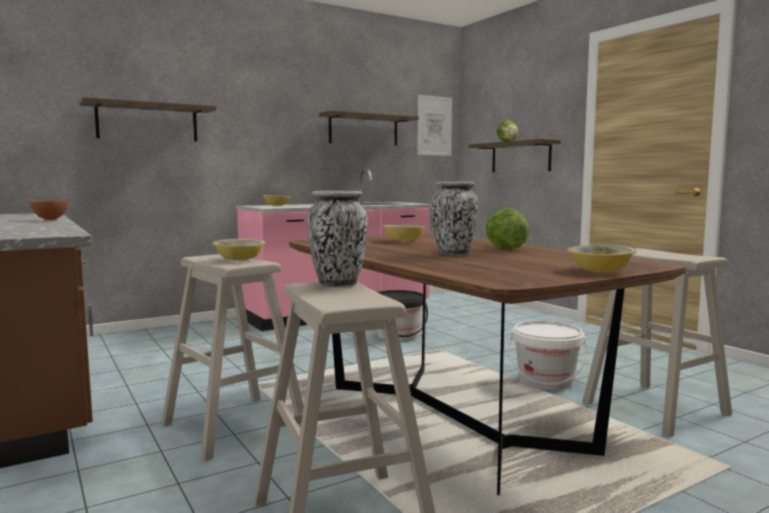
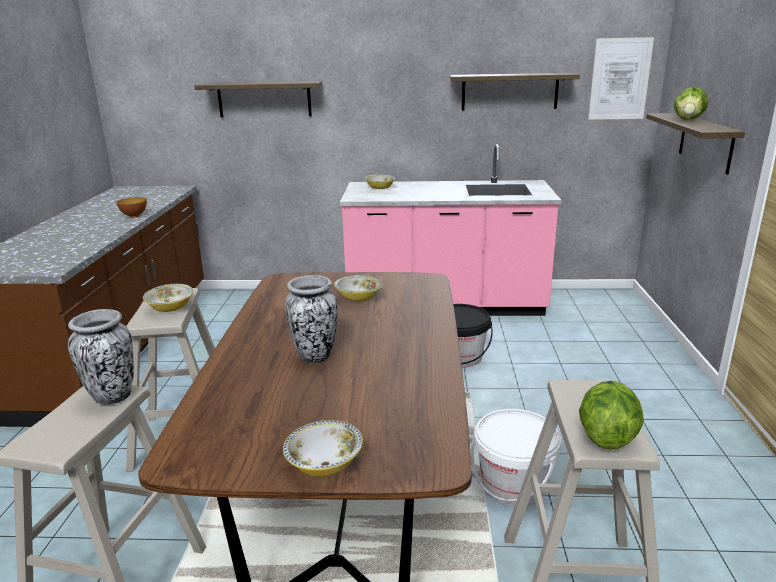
camera: 35 degrees right, 15 degrees up
lettuce [485,208,530,250] -> lettuce moved to [579,380,644,450]

